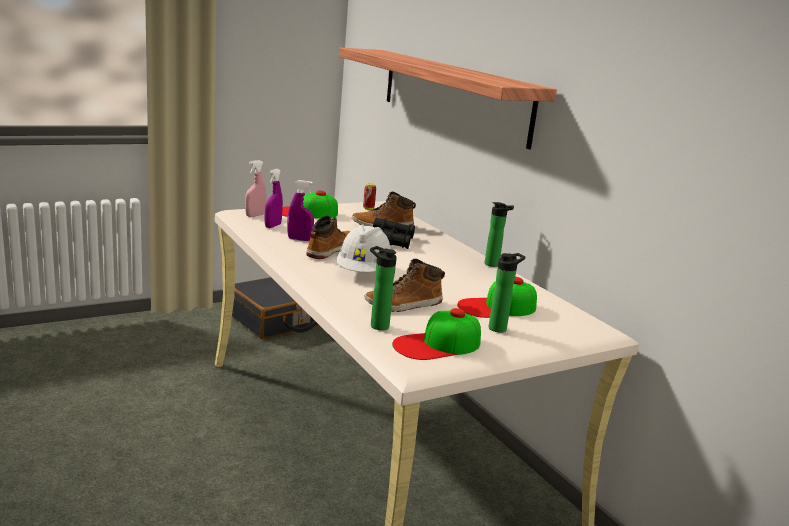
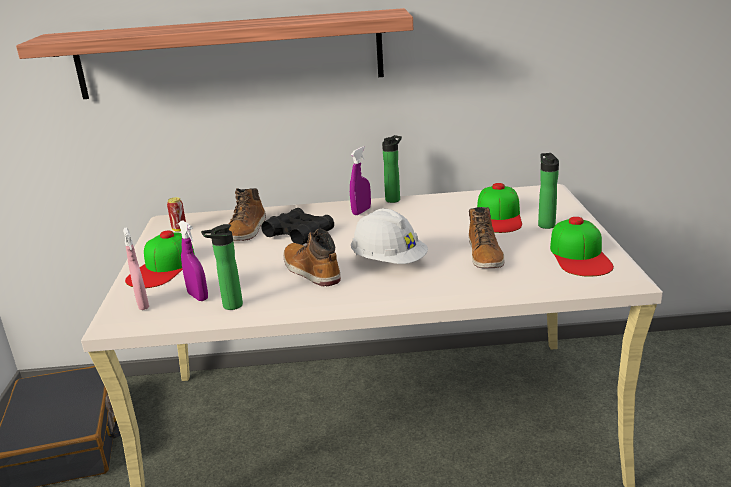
camera: 60 degrees left, 5 degrees up
purple spray bottle [287,180,314,241] -> purple spray bottle moved to [350,146,371,215]
bottle [370,246,397,330] -> bottle moved to [201,224,243,310]

